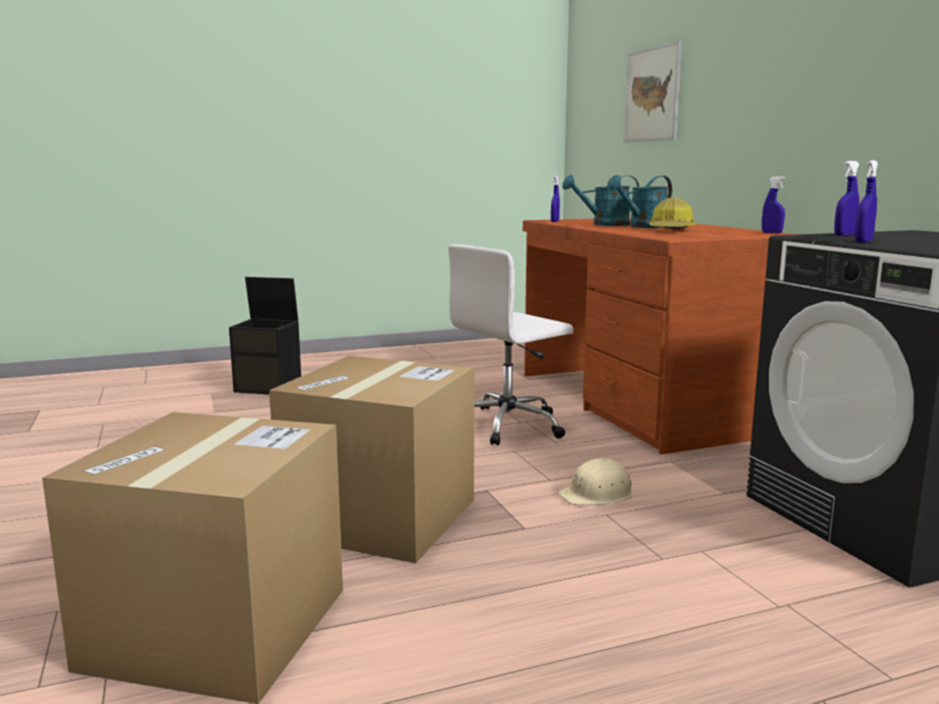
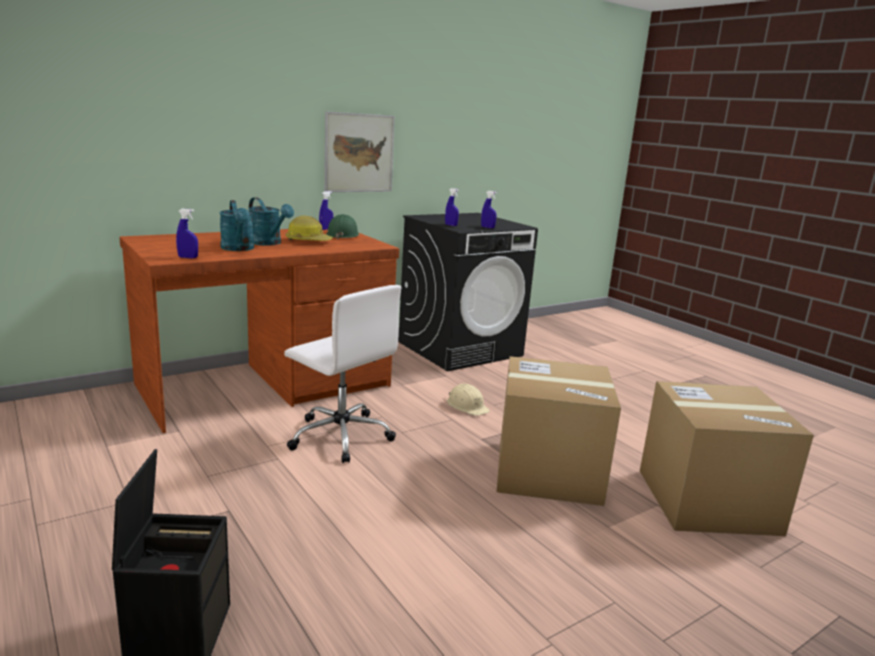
camera: 105 degrees left, 5 degrees up
picture [624,40,682,142] -> picture moved to [324,111,395,192]
none -> green hard hat [326,214,359,239]

